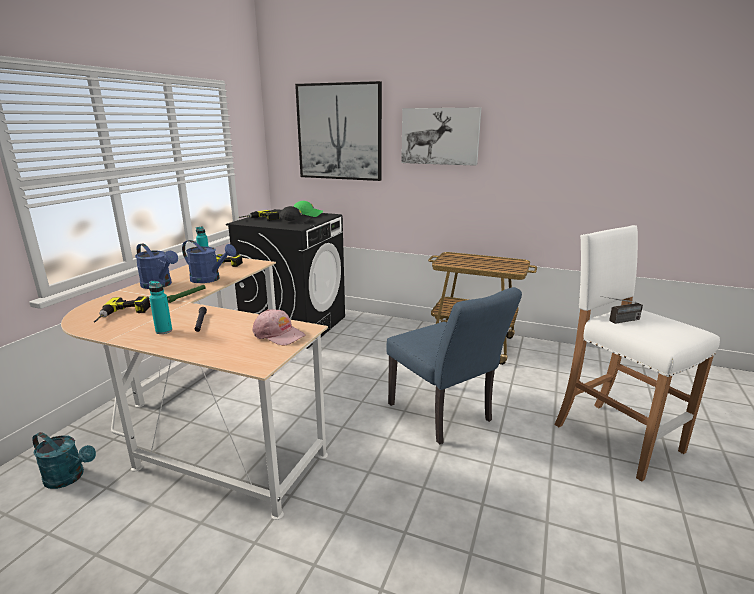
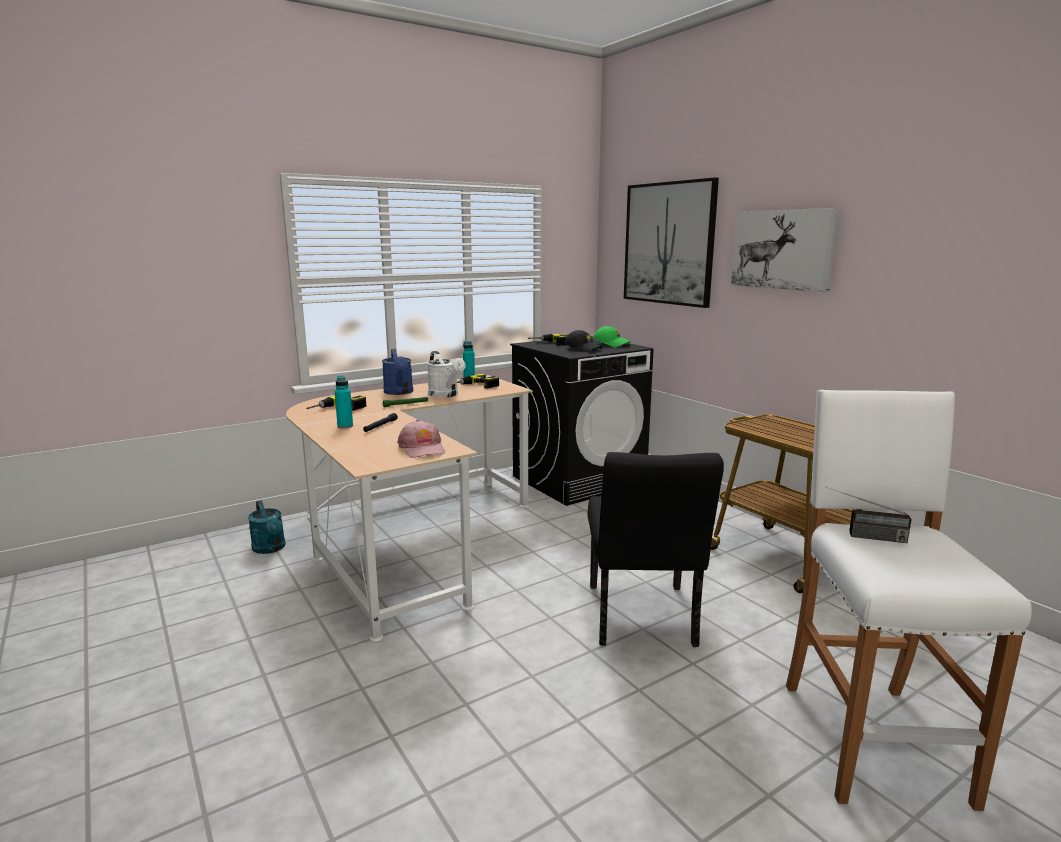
camera: 35 degrees right, 5 degrees down
blue watering can [182,240,236,283] -> white watering can [427,351,466,398]
blue chair [386,287,522,444] -> black chair [588,452,724,647]

